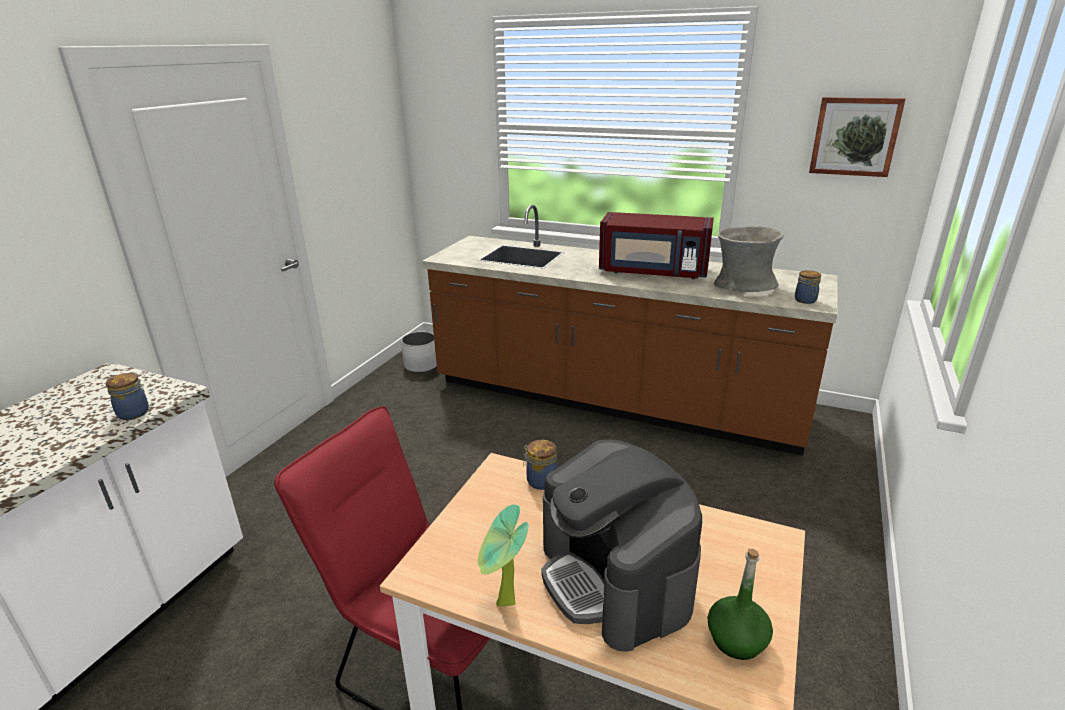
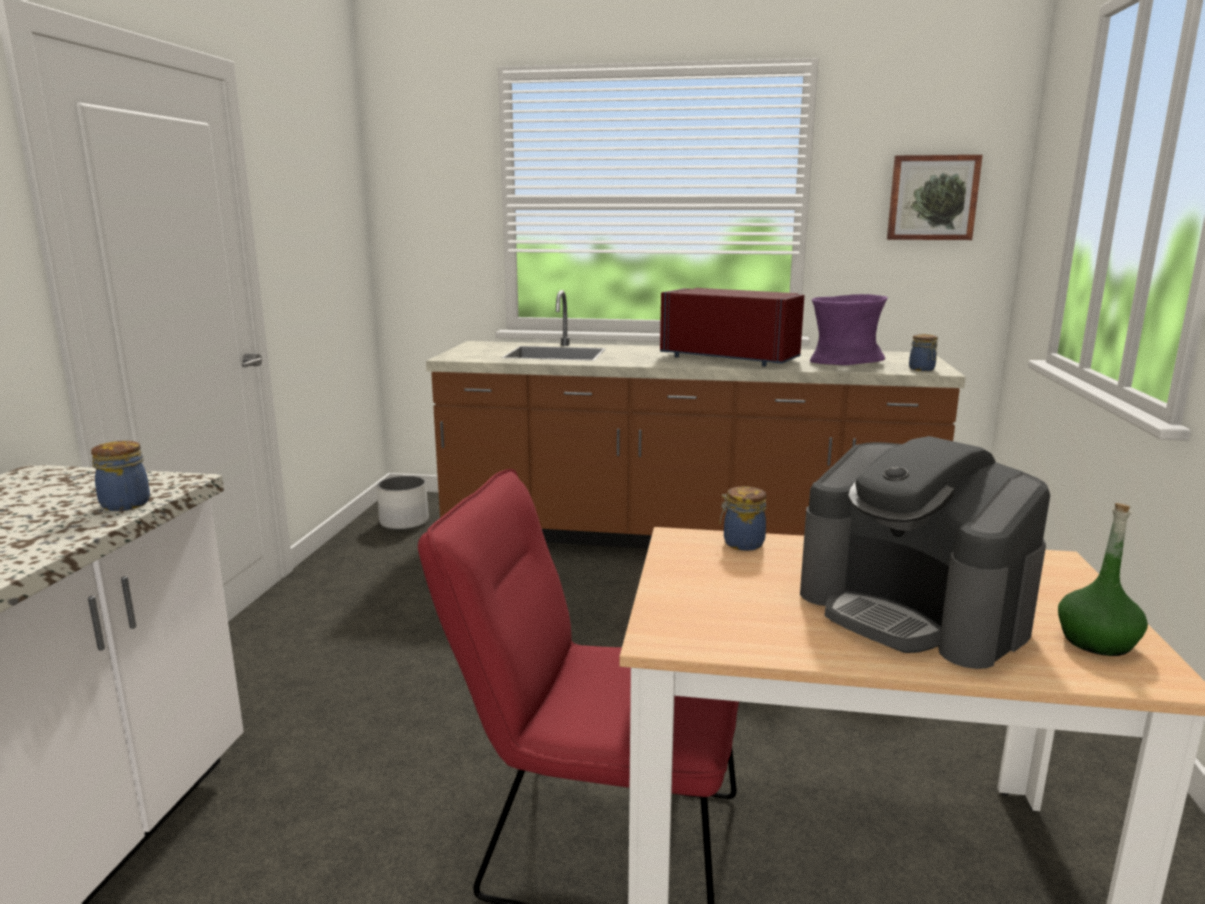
camera: 15 degrees left, 10 degrees down
potted plant [478,505,529,607] -> none
red microwave [599,212,714,279] -> red microwave turned 150 degrees counterclockwise [660,288,804,366]
grey vase [714,226,784,292] -> purple vase [810,294,888,365]

